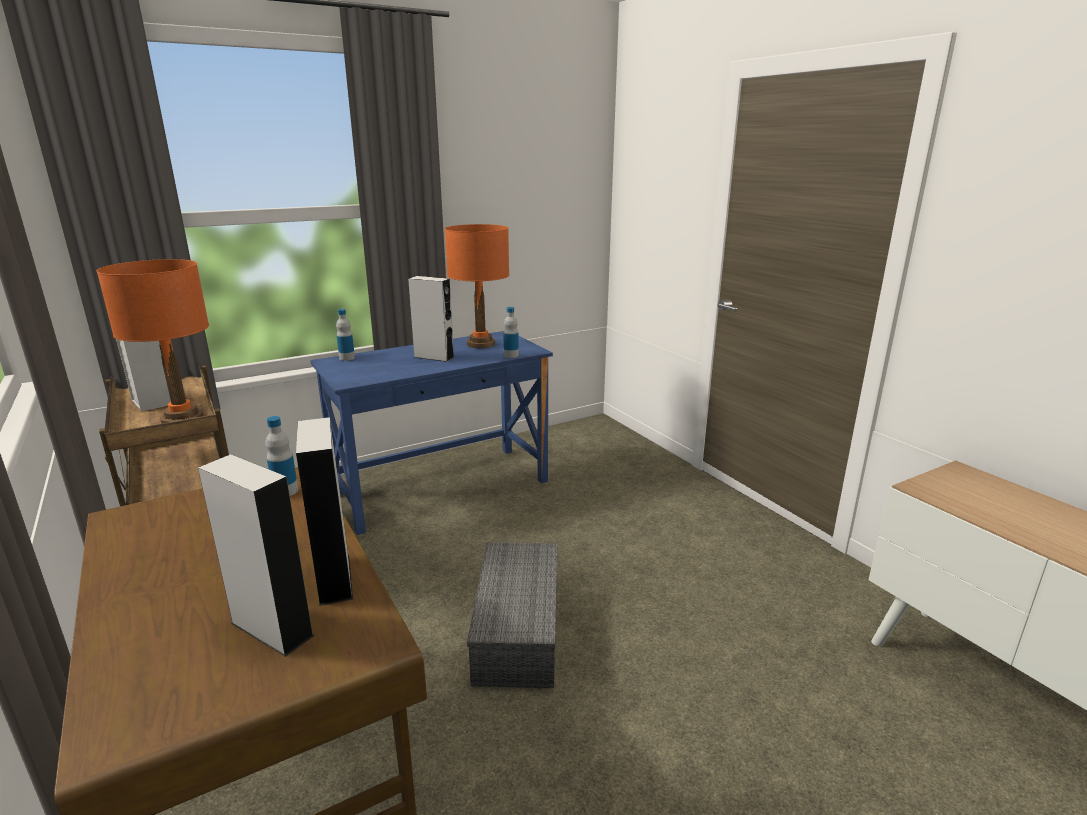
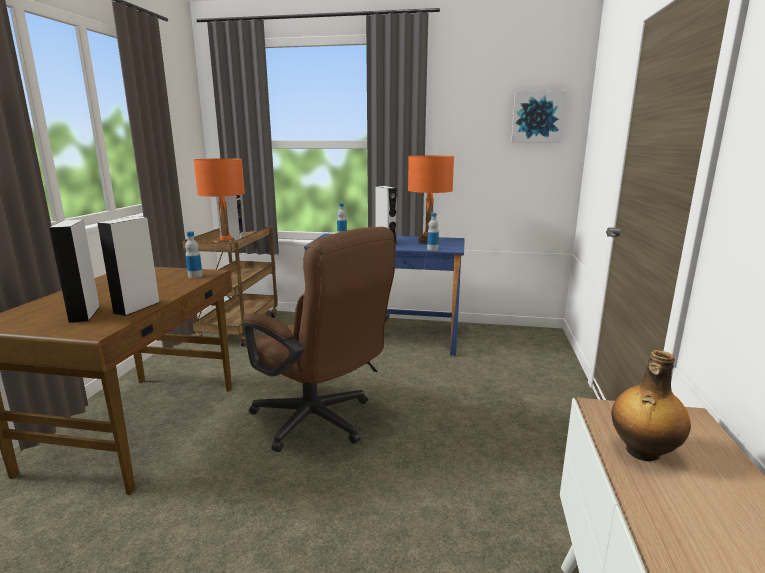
camera: 40 degrees right, 5 degrees down
grey storage box [467,542,557,688] -> brown office chair [243,227,396,452]
none -> picture [511,91,566,142]
none -> bottle [612,350,691,461]

